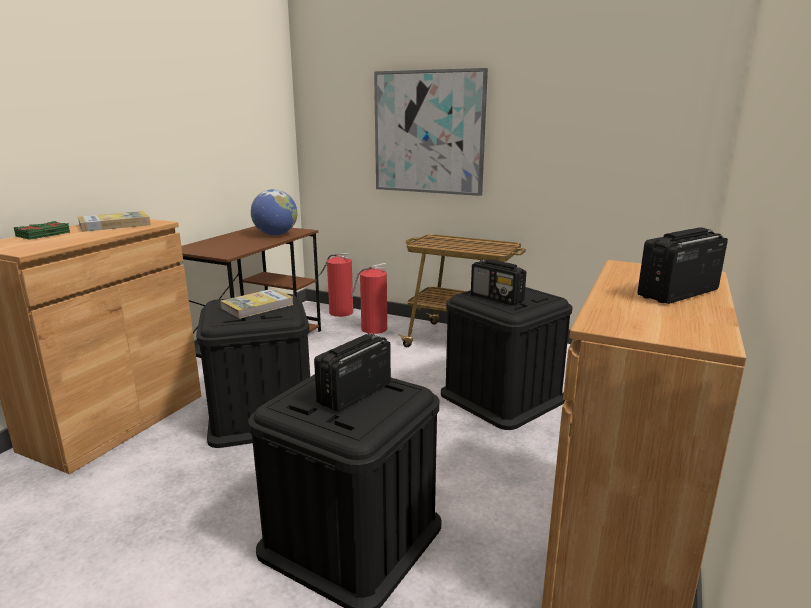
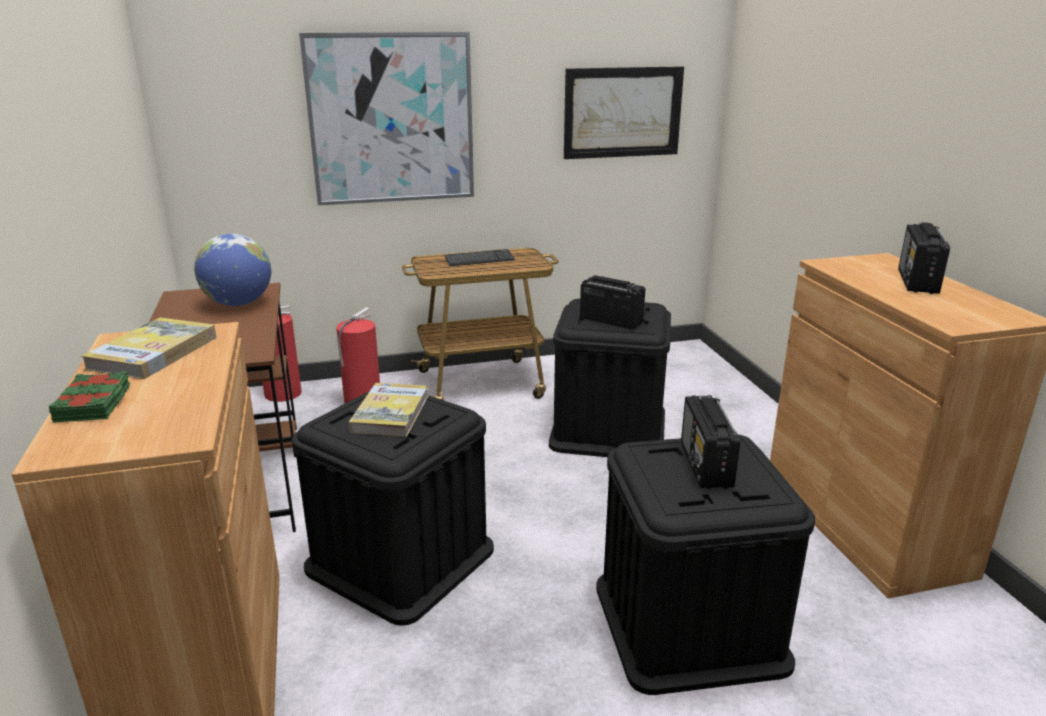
camera: 40 degrees left, 5 degrees up
radio [471,259,526,305] -> radio turned 150 degrees counterclockwise [580,275,645,329]
none -> keyboard [444,249,515,266]
none -> picture [564,66,684,159]

